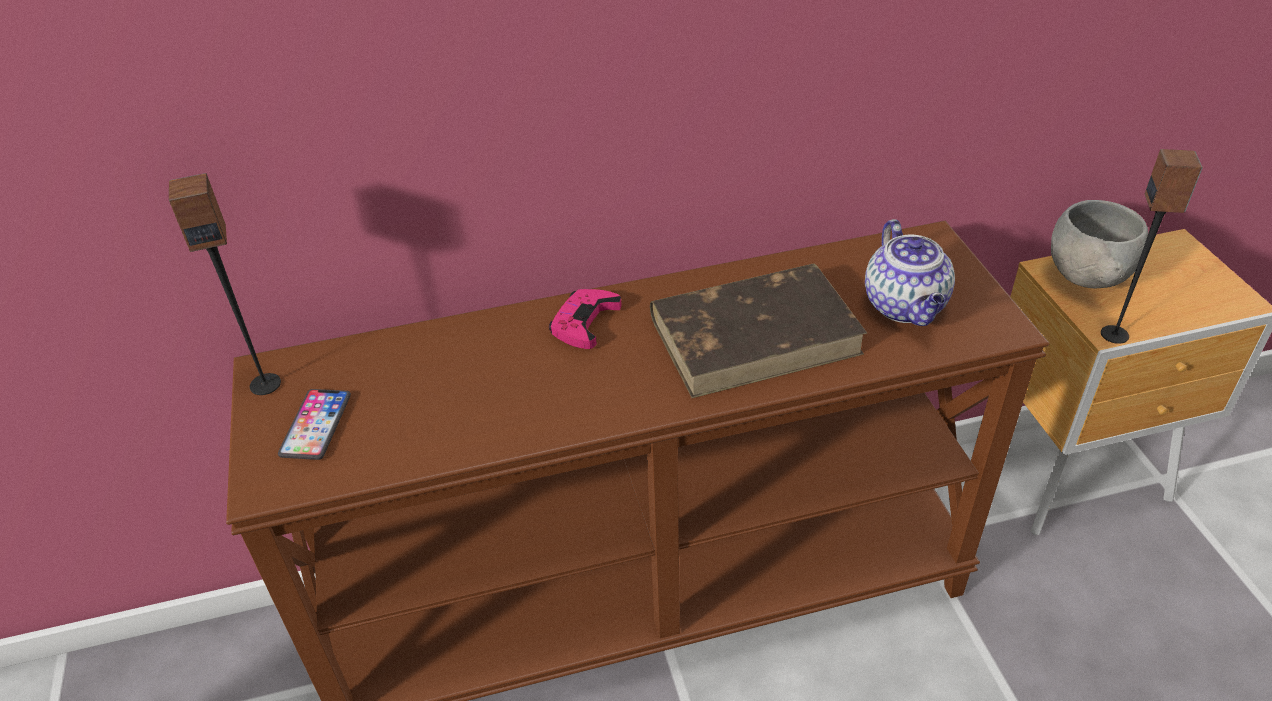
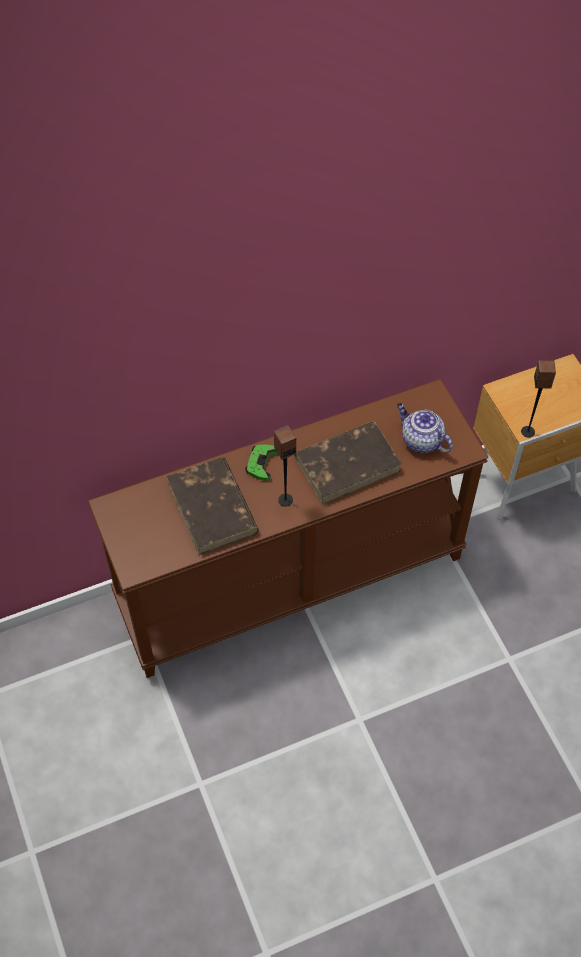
camera: 10 degrees left, 15 degrees up
speaker [169,173,281,395] -> speaker moved to [274,425,296,506]
phone [278,389,351,460] -> none
pink game controller [549,289,622,349] -> green game controller [245,444,279,481]
teapot [865,219,955,326] -> teapot turned 150 degrees clockwise [397,403,453,453]
grey bowl [1051,200,1148,288] -> none
none -> brown book [167,457,259,555]

